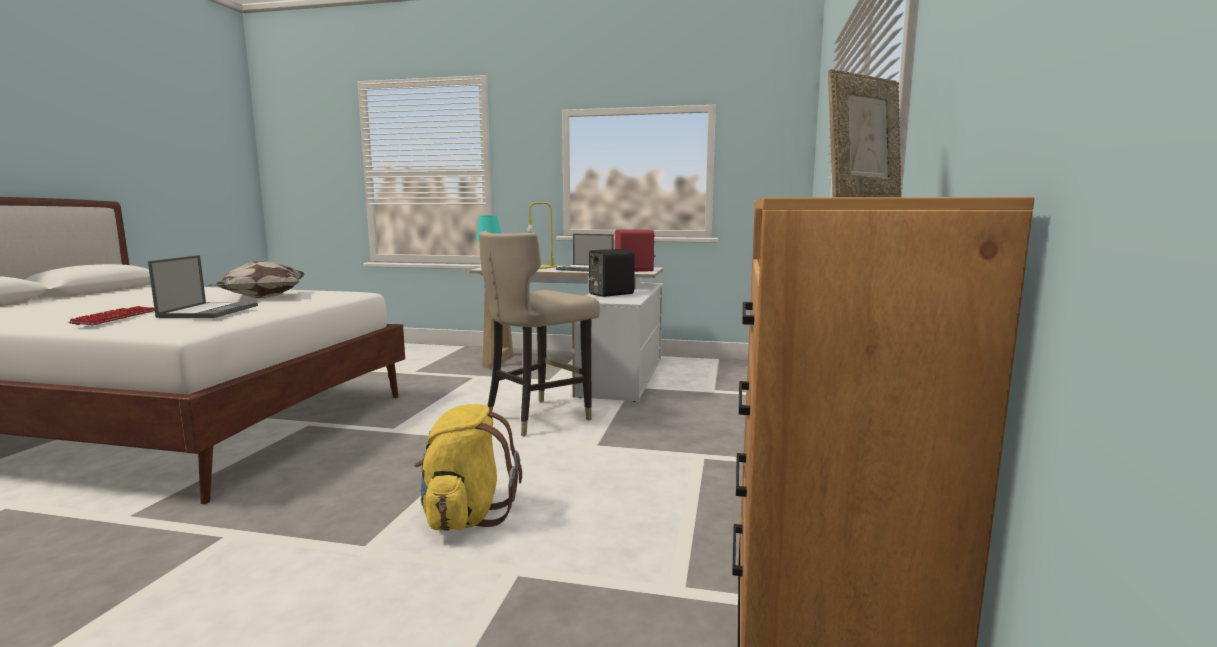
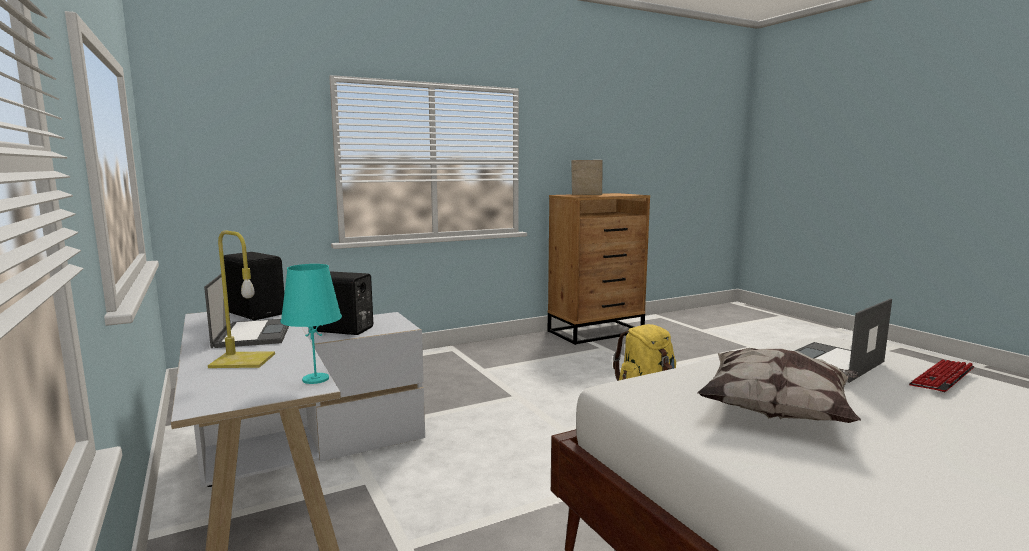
camera: 130 degrees left, 0 degrees up
beige stool [479,231,600,437] -> none
red speaker [615,229,656,272] -> black speaker [224,252,284,320]

